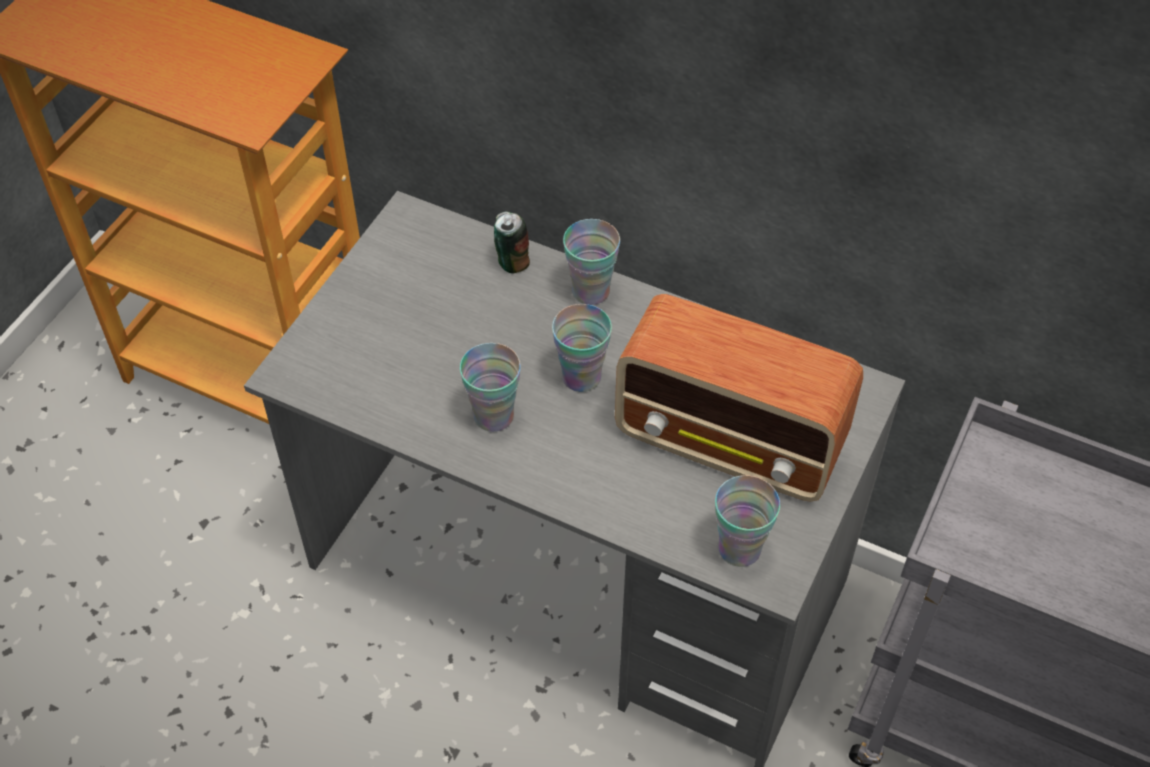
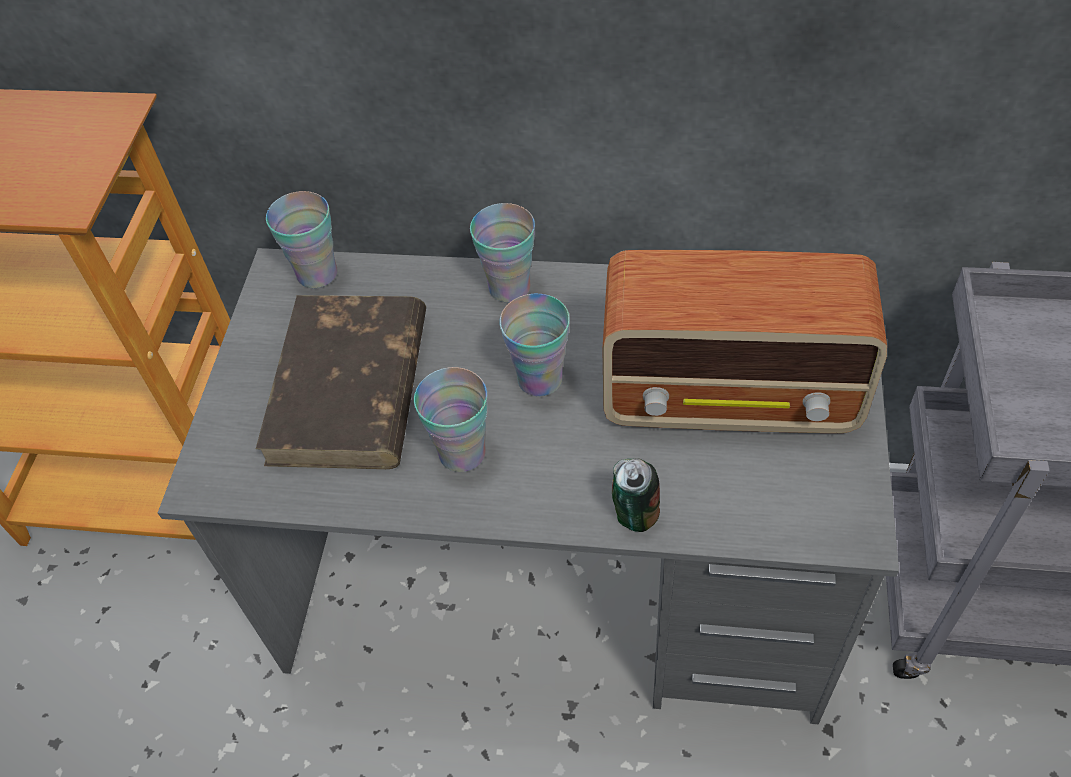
camera: 15 degrees left, 0 degrees up
can [494,212,530,273] -> can moved to [612,458,660,532]
cup [715,475,780,567] -> cup moved to [266,191,338,288]
none -> brown book [256,295,426,469]

